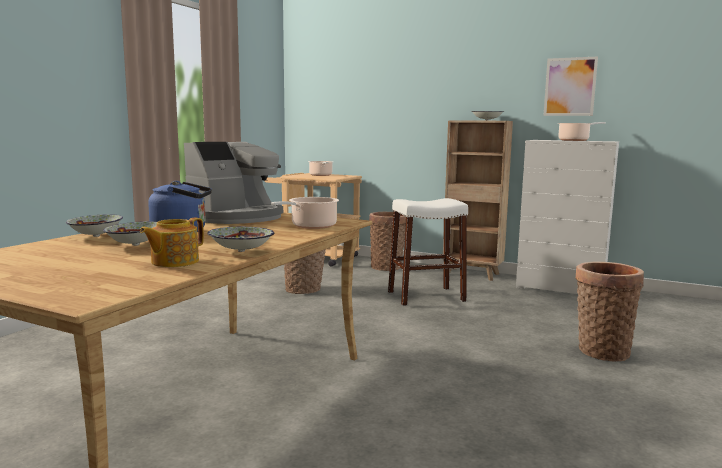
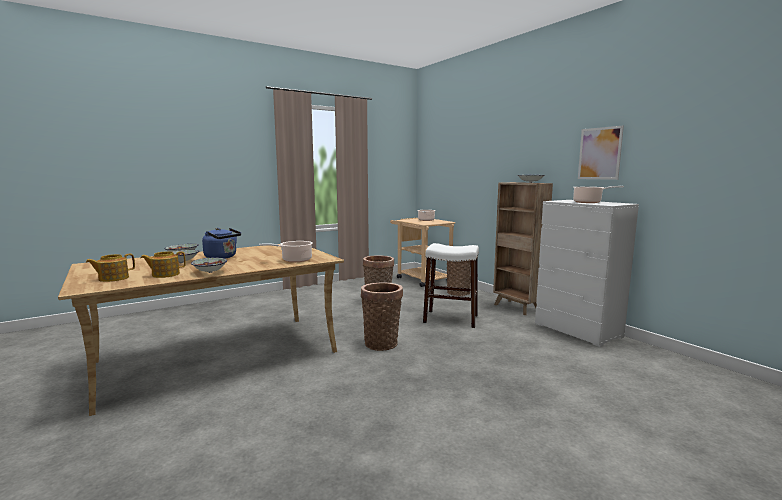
camera: 30 degrees right, 0 degrees up
coffee machine [184,142,283,224] -> none
basket [576,261,644,362] -> basket moved to [361,282,403,351]
none -> teapot [86,254,135,282]

